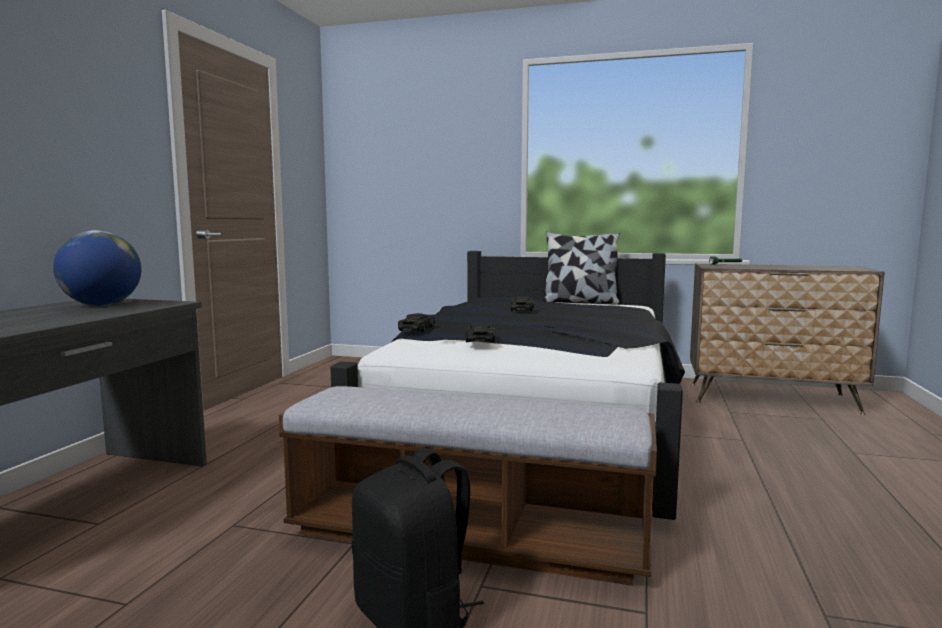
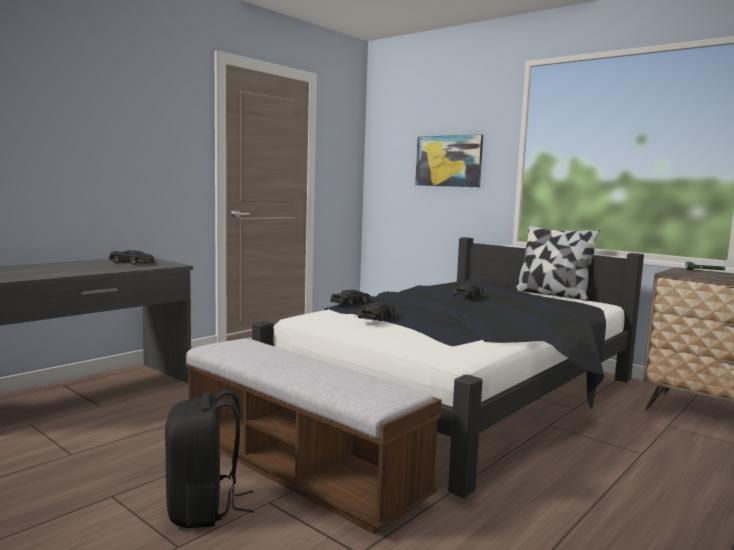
camera: 25 degrees right, 0 degrees up
globe [53,230,142,306] -> black toy car [109,250,155,265]
none -> picture [415,134,483,187]

